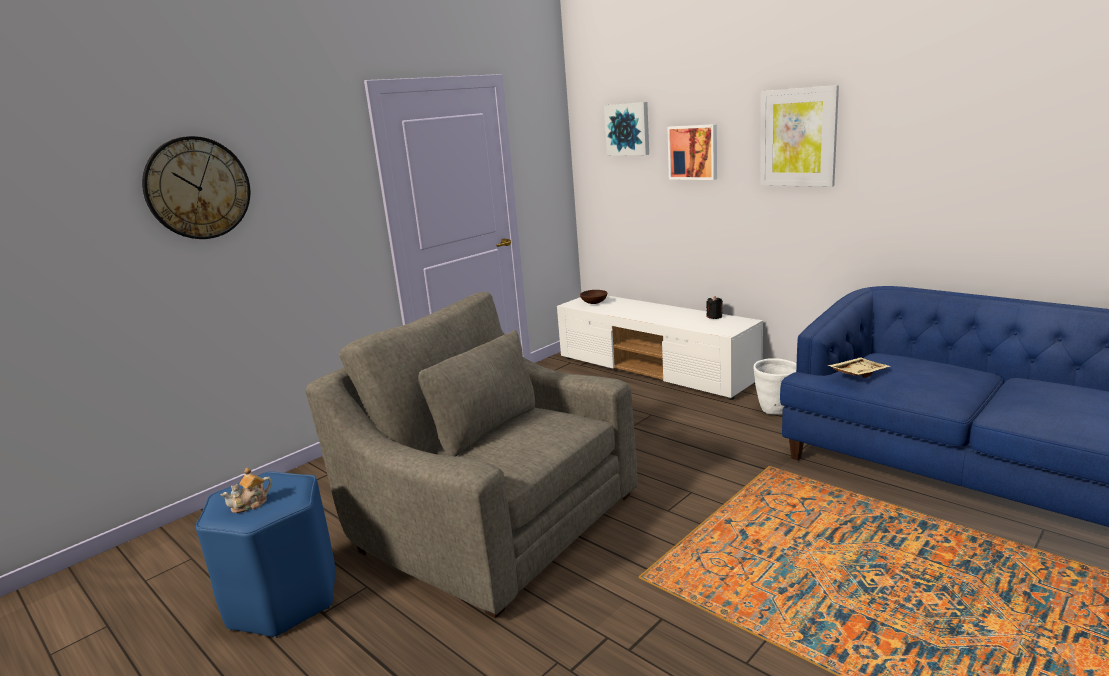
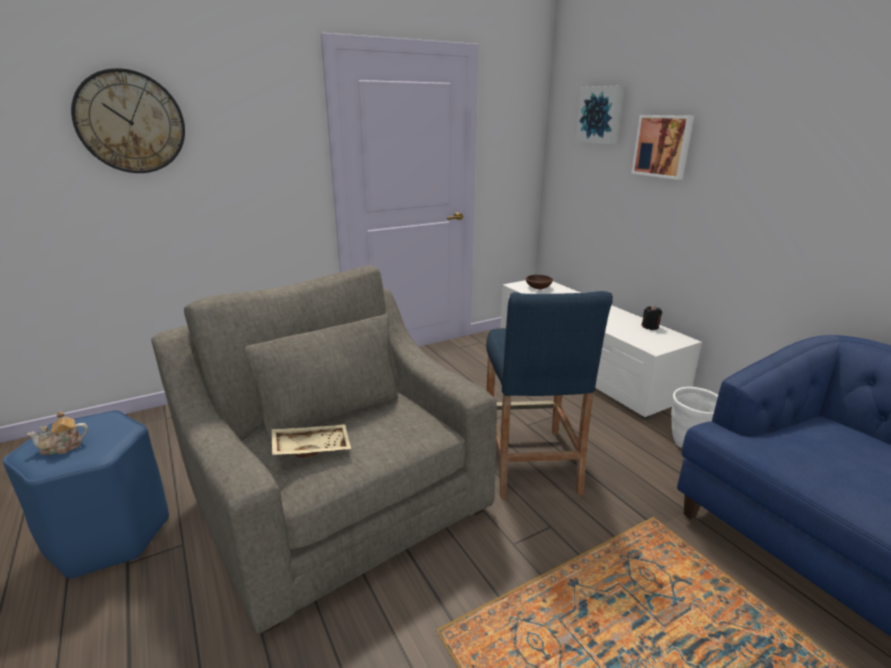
camera: 15 degrees right, 5 degrees up
picture [760,85,839,187] -> none
beige tray [827,357,891,378] -> beige tray moved to [271,424,351,458]
none -> blue stool [486,291,613,499]

